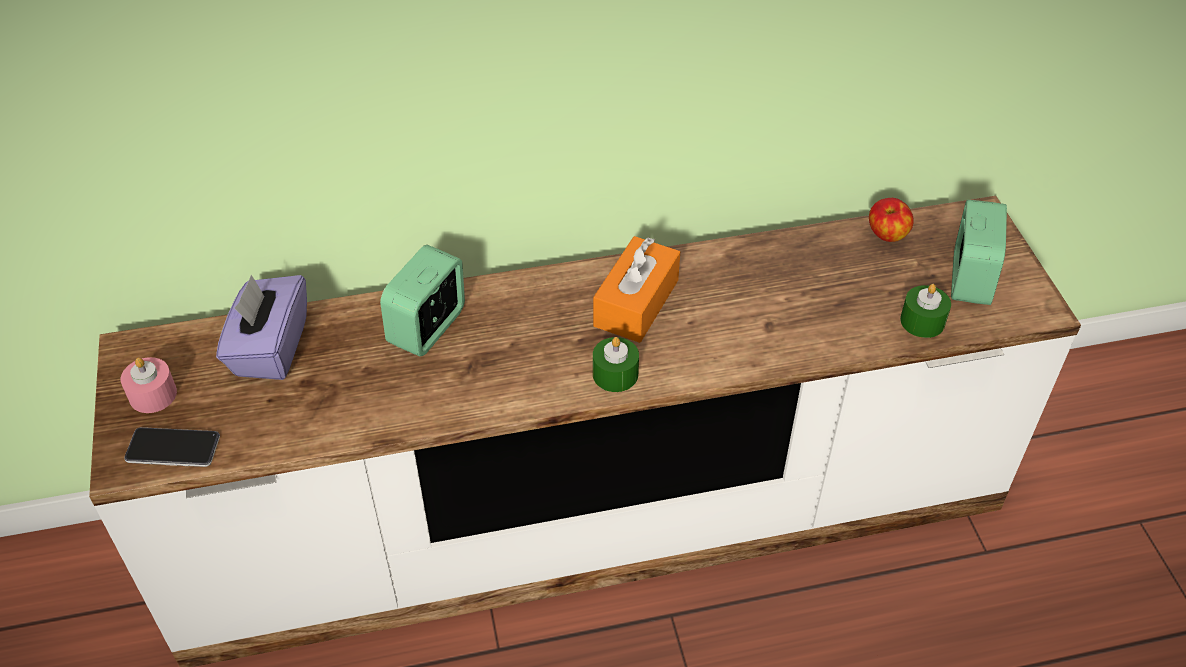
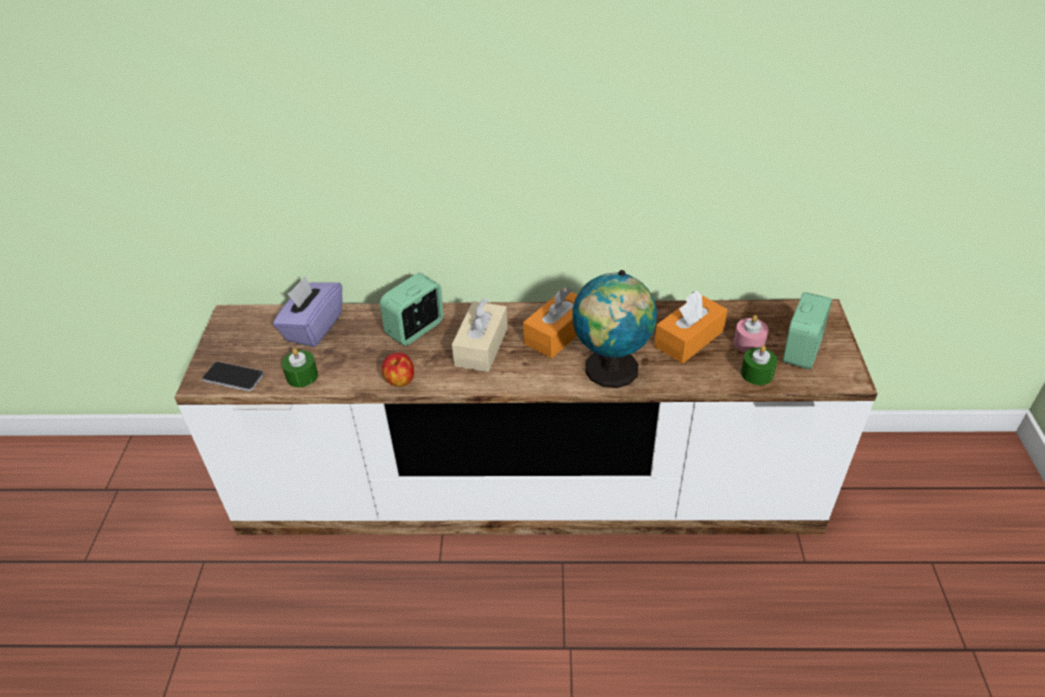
camera: 15 degrees right, 5 degrees down
pink candle [121,357,177,413] -> pink candle moved to [734,315,769,353]
green candle [593,337,639,392] -> green candle moved to [282,348,318,387]
apple [869,198,914,242] -> apple moved to [381,353,414,387]
none -> beige tissue box [452,298,508,372]
none -> globe [572,270,657,388]
none -> orange tissue box [654,291,727,364]

